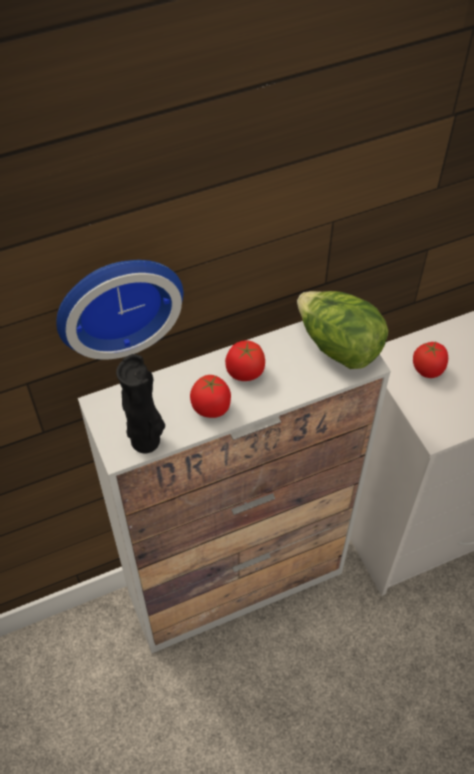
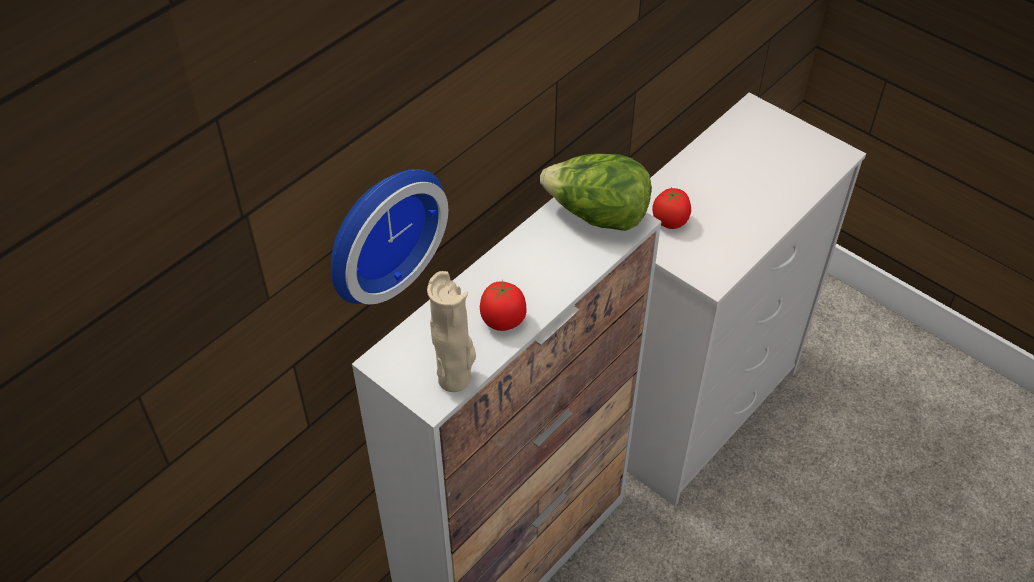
camera: 25 degrees left, 5 degrees down
black vase [116,354,165,453] -> beige vase [427,271,476,392]
tomato [225,340,265,381] -> none

